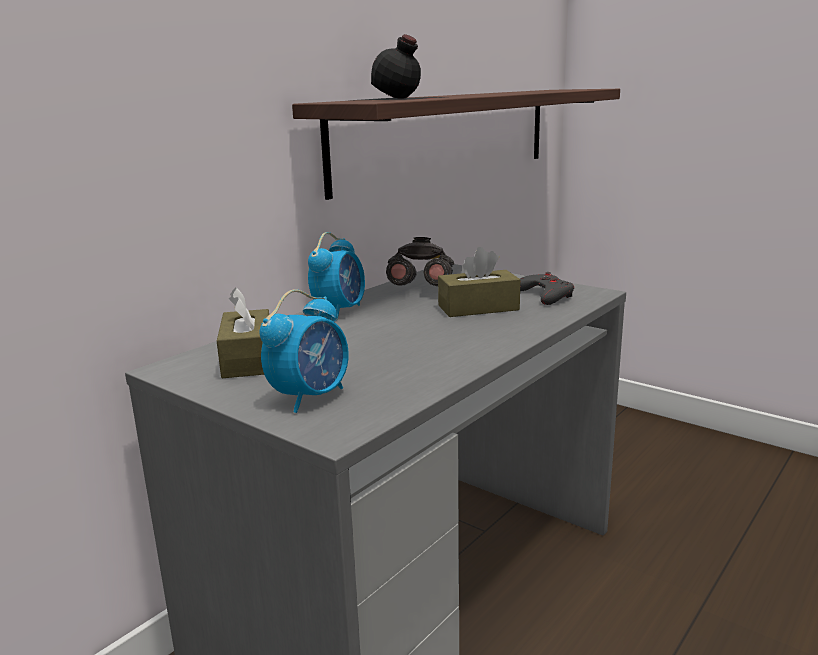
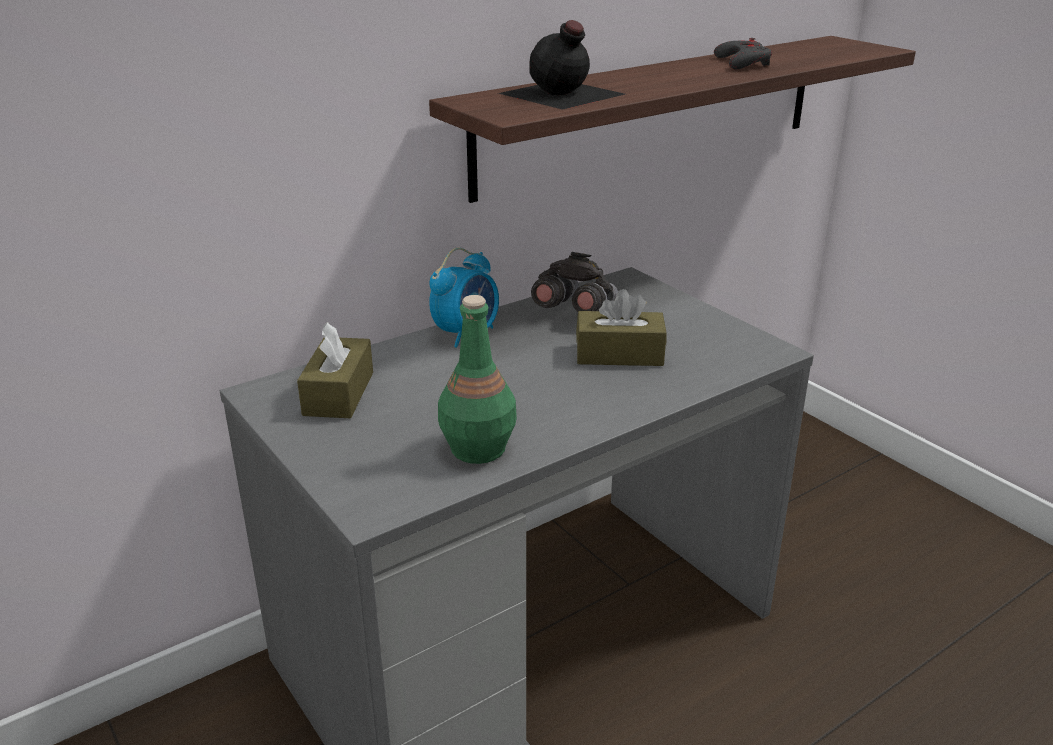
camera: 15 degrees right, 10 degrees up
alarm clock [260,289,349,413] -> none
grey game controller [520,272,574,305] -> grey game controller moved to [714,38,772,70]
none -> green bottle [438,295,517,464]

